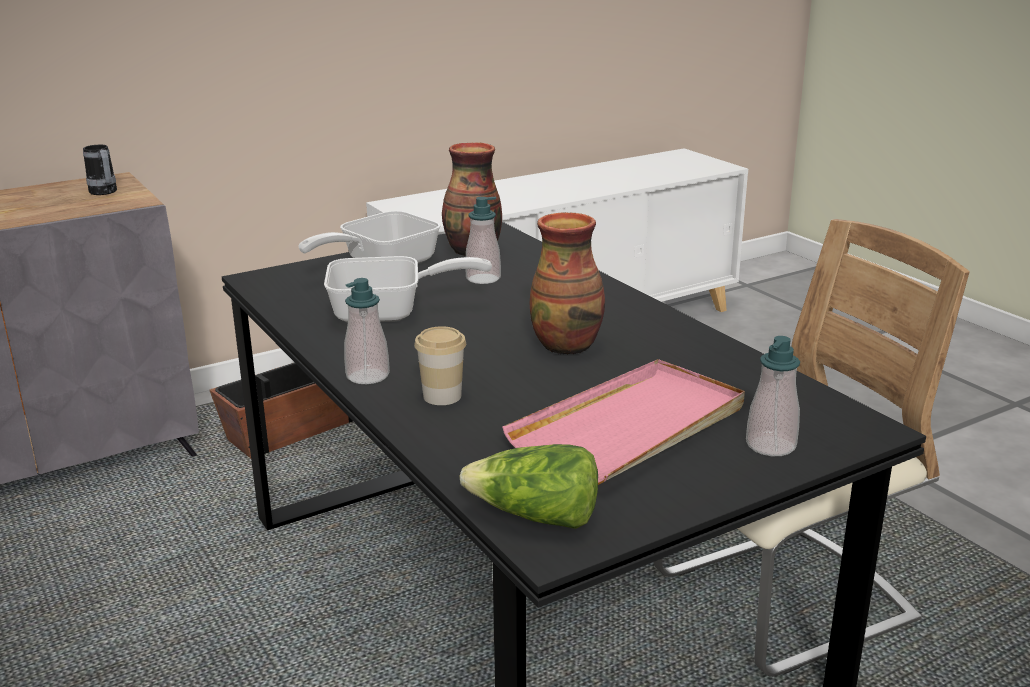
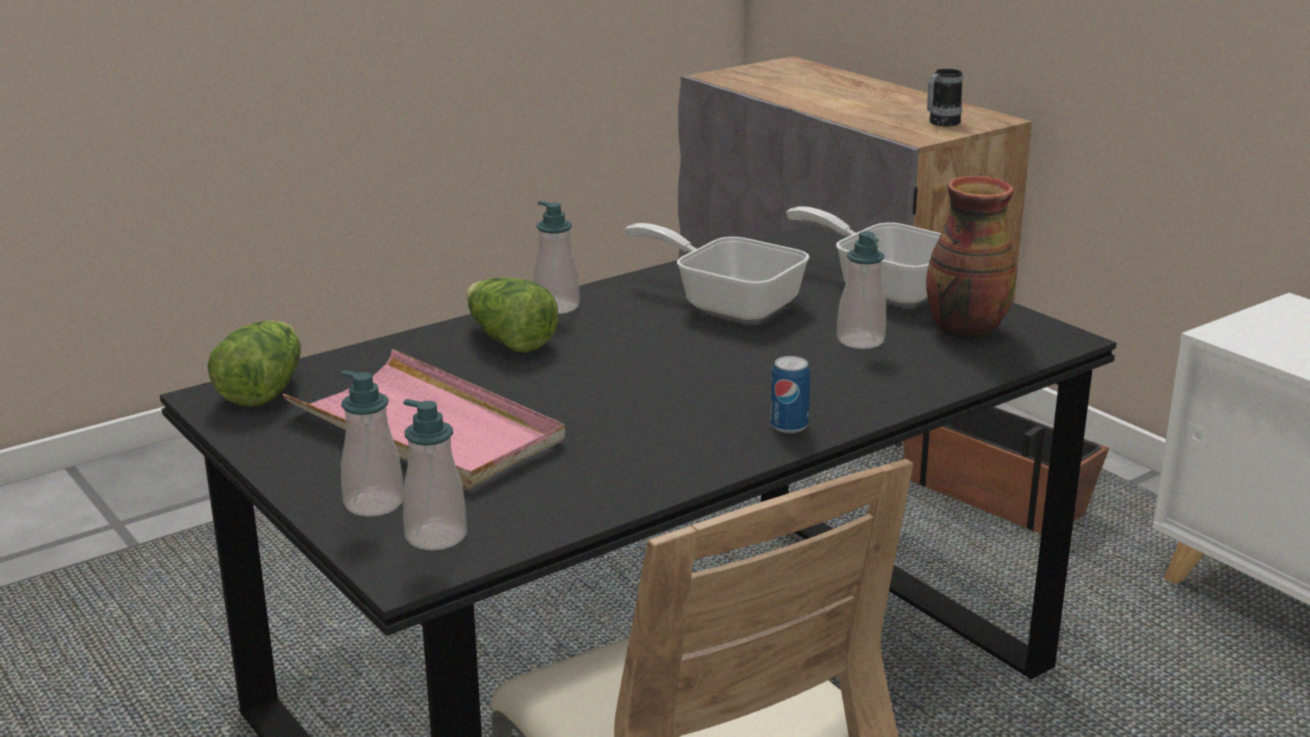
camera: 85 degrees right, 0 degrees up
frying pan [324,256,492,323] -> frying pan turned 135 degrees clockwise [625,223,809,322]
cup [414,326,466,405] -> lettuce [466,277,558,353]
vase [530,212,605,354] -> none
none -> soap dispenser [403,399,467,551]
none -> can [770,356,810,433]

